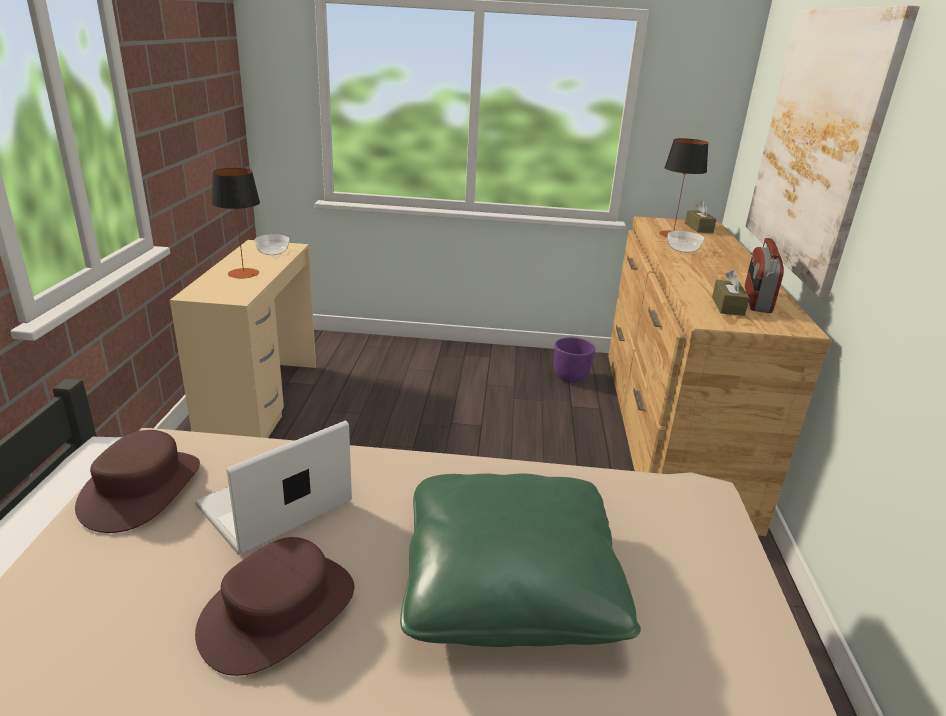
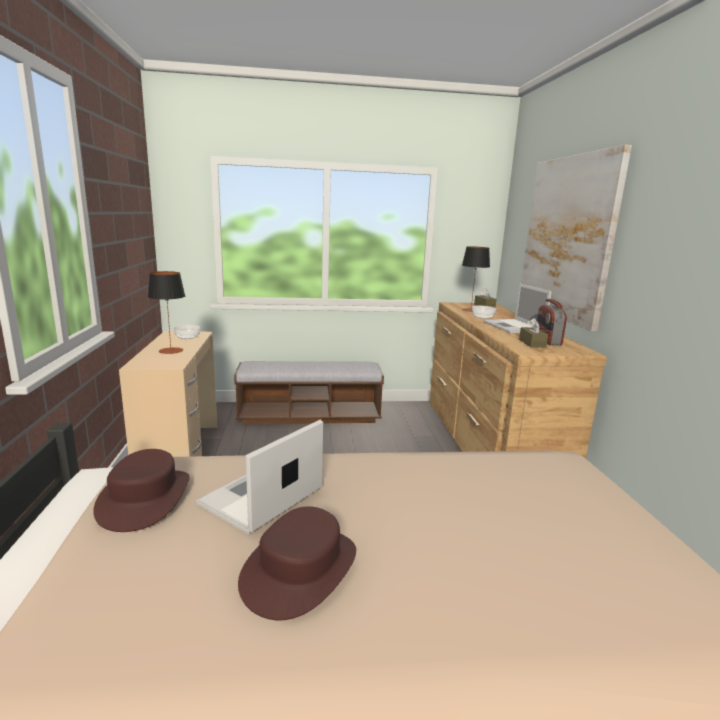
camera: 10 degrees left, 10 degrees down
green pillow [400,473,641,647] -> none
purple planter [554,337,595,383] -> none
none -> bench [234,361,384,424]
none -> laptop [483,284,552,333]

